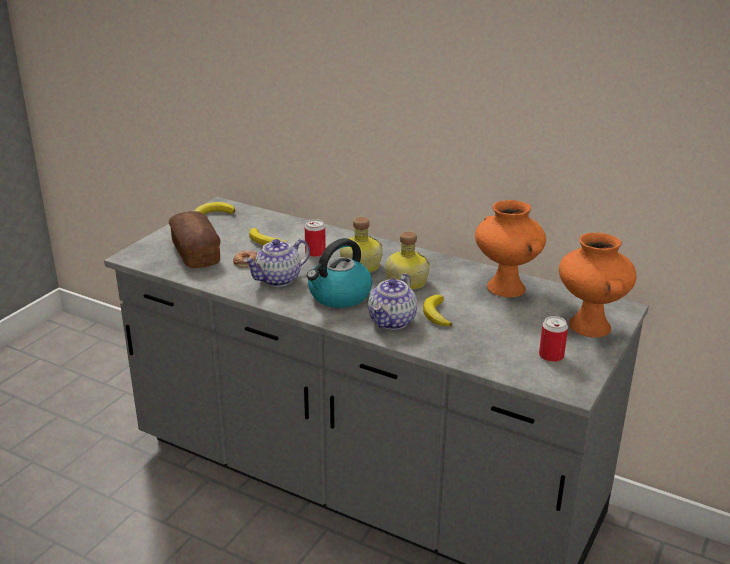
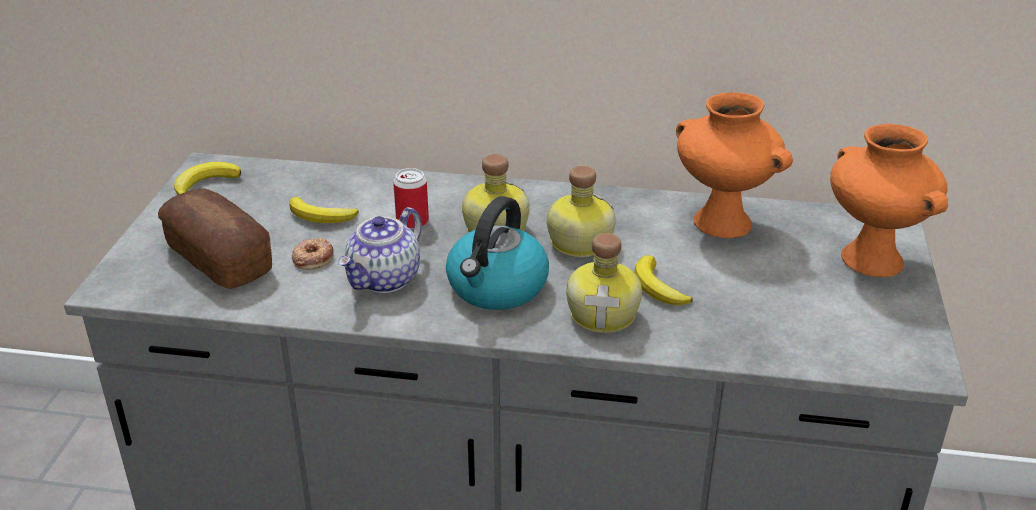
camera: 20 degrees left, 5 degrees up
teapot [368,273,417,330] -> bottle [566,233,642,333]
can [539,316,568,362] -> none

